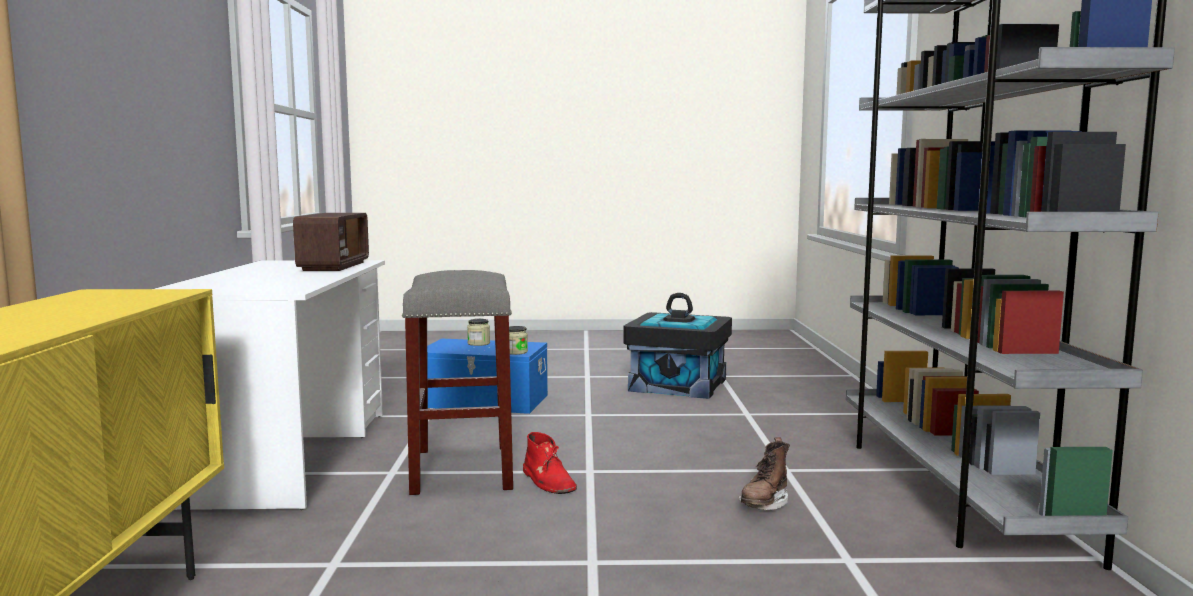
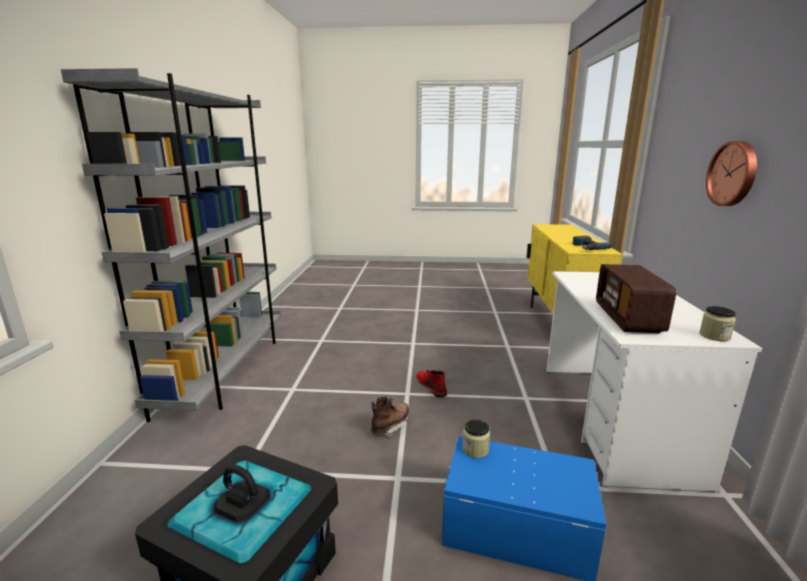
camera: 175 degrees left, 10 degrees up
grey stool [402,270,513,495] -> none
jar [467,319,490,346] -> jar moved to [699,306,736,341]
brown boot [738,437,790,511] -> brown boot moved to [371,396,409,438]
none -> power drill [572,236,612,250]
none -> wall clock [706,141,757,206]

